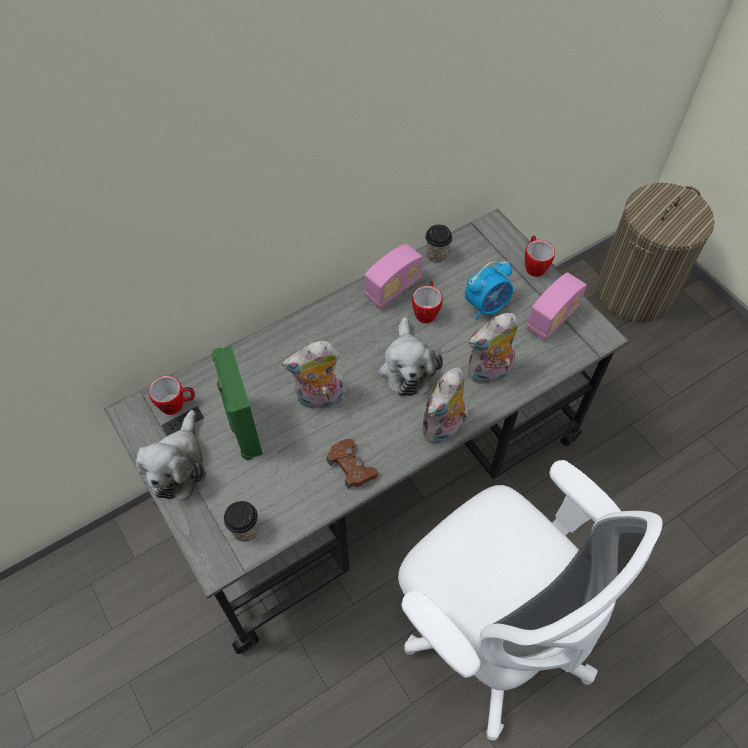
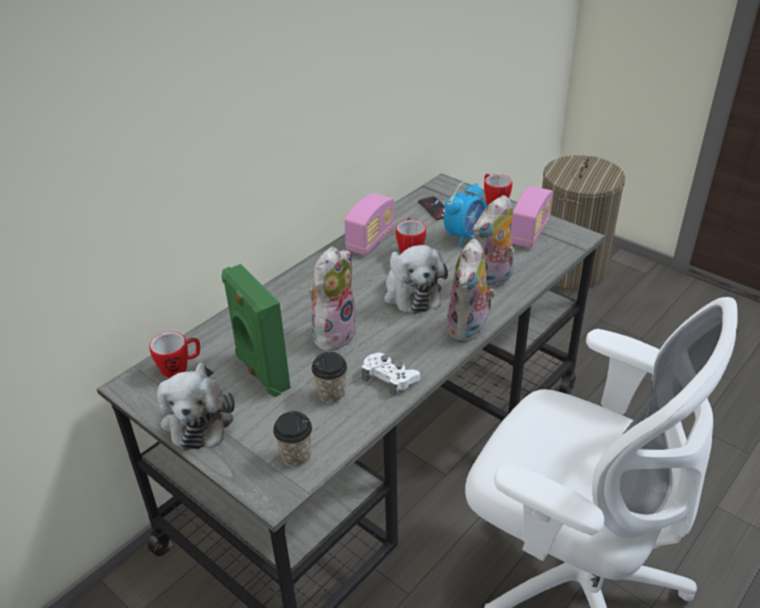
camera: 15 degrees left, 20 degrees down
plush toy [282,341,345,411] -> plush toy turned 150 degrees clockwise [309,247,358,352]
brown game controller [327,439,377,489] -> white game controller [362,353,420,396]
cup [425,224,453,263] -> cup moved to [312,352,347,404]
none -> phone [418,196,445,220]

